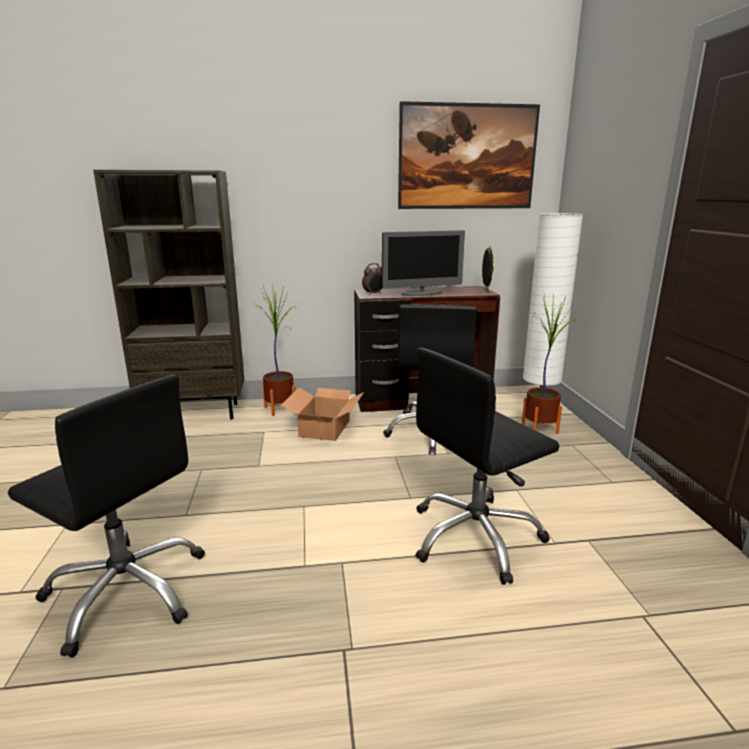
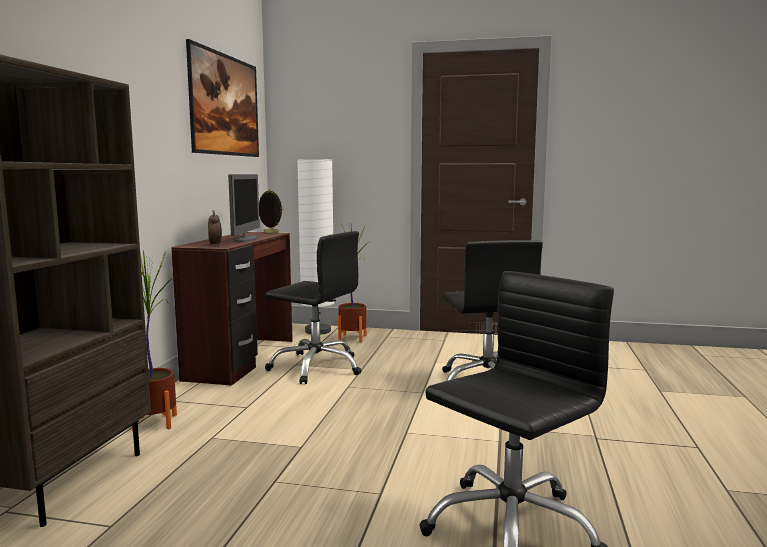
camera: 70 degrees left, 10 degrees down
cardboard box [281,387,364,441] -> none

